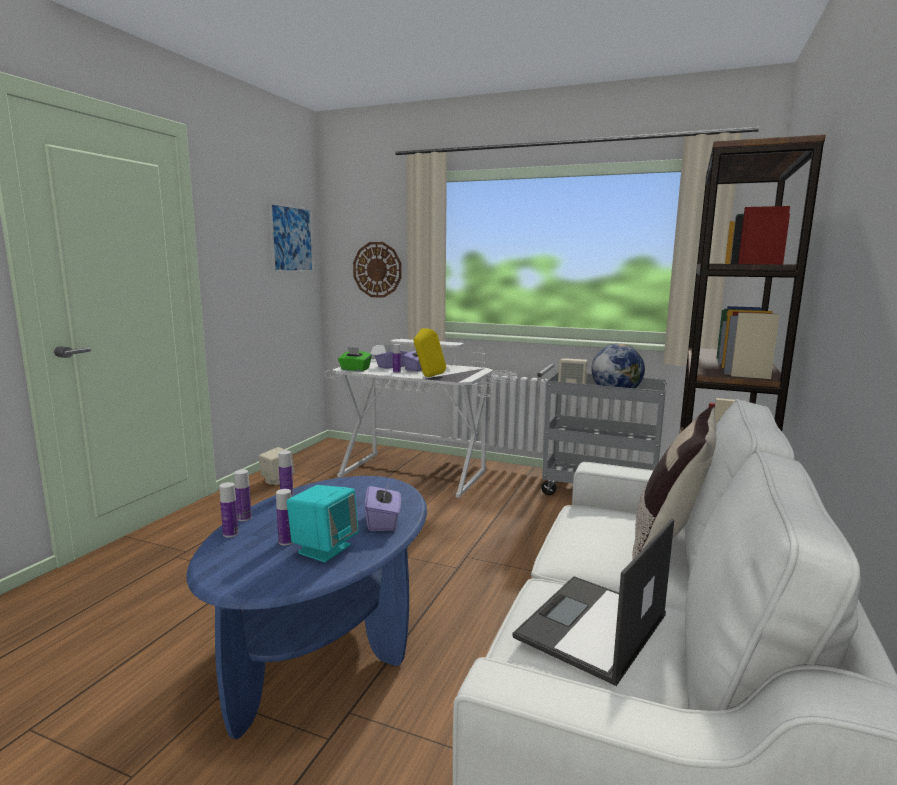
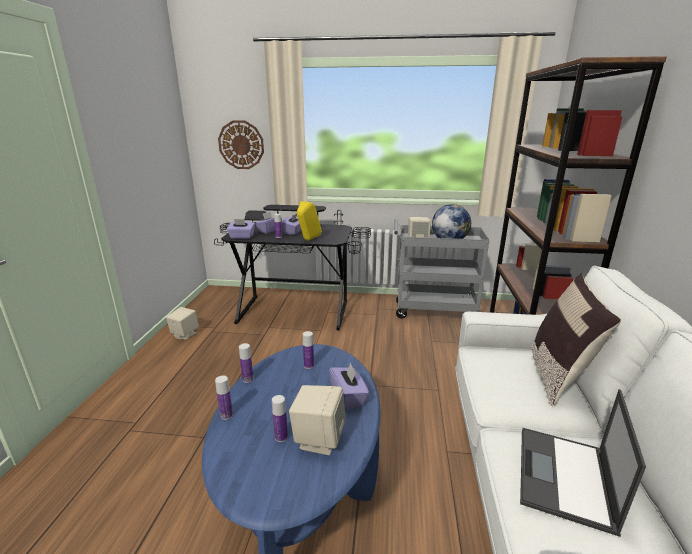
camera: 15 degrees left, 10 degrees up
bottle [219,482,239,537] -> bottle moved to [303,331,314,369]
picture [269,202,314,273] -> none
turquoise speaker [287,485,359,562] -> beige speaker [289,385,346,455]
white desk [325,339,517,498] -> black desk [214,205,371,330]
green tissue box [338,347,372,371] -> purple tissue box [227,219,255,239]

